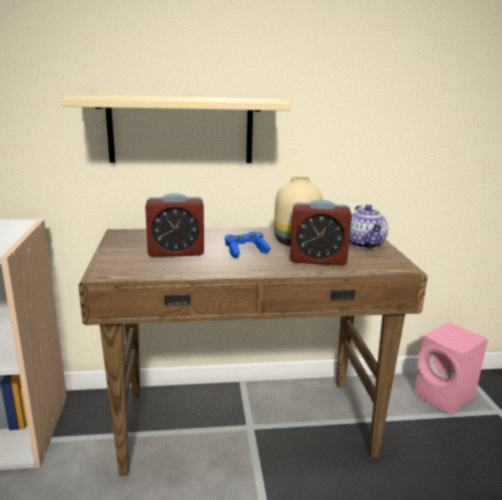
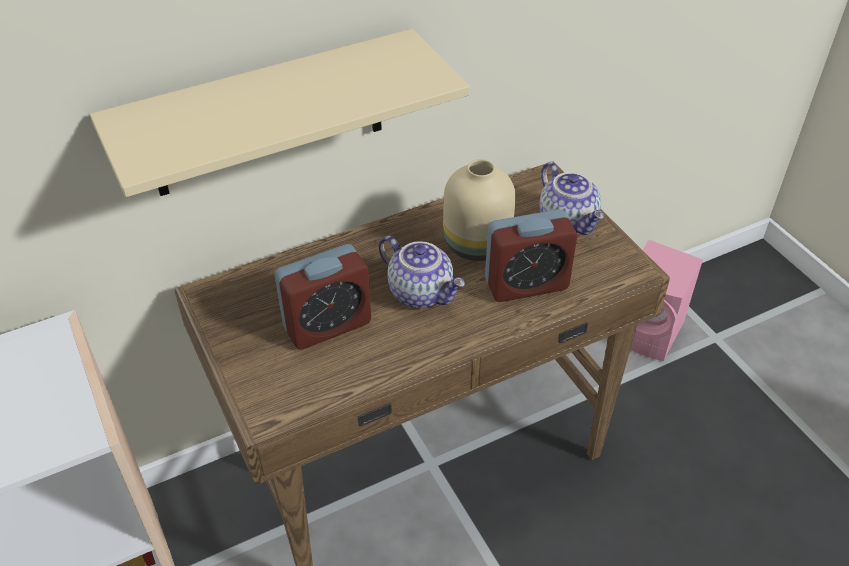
camera: 20 degrees left, 25 degrees up
blue game controller [225,231,271,258] -> teapot [378,236,465,308]

